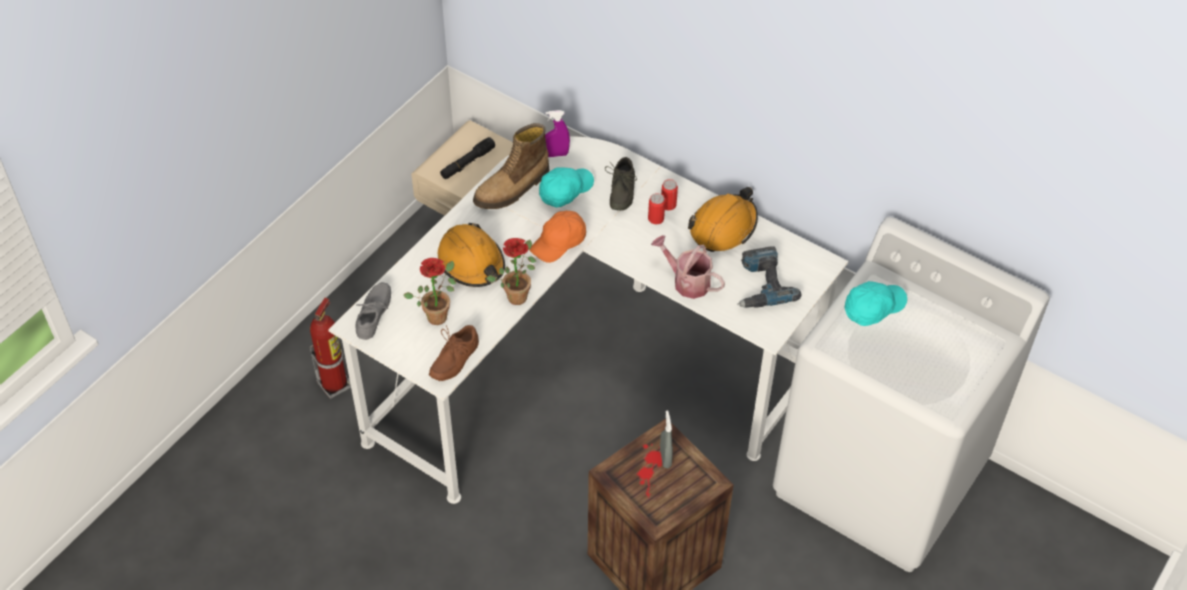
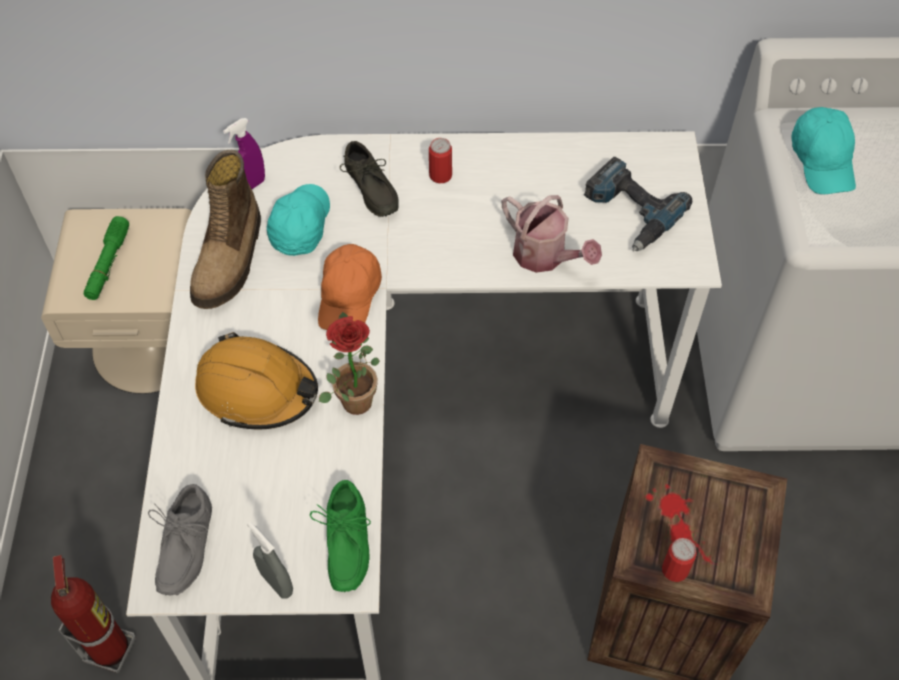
camera: 35 degrees left, 5 degrees up
grey shoe [356,282,391,340] -> grey shoe turned 150 degrees counterclockwise [148,484,212,596]
potted plant [403,258,456,325] -> none
brown shoe [429,325,479,381] -> green shoe [310,480,371,592]
black flashlight [440,137,495,179] -> green flashlight [84,216,129,300]
can [648,193,665,224] -> can moved to [662,538,697,582]
watering can [651,235,725,299] -> watering can turned 135 degrees counterclockwise [502,195,602,273]
grey spray bottle [660,410,673,468] -> grey spray bottle moved to [248,522,293,599]
orange hard hat [688,187,758,252] -> none
turquoise cap [845,281,907,326] -> turquoise cap turned 150 degrees clockwise [791,107,856,194]

